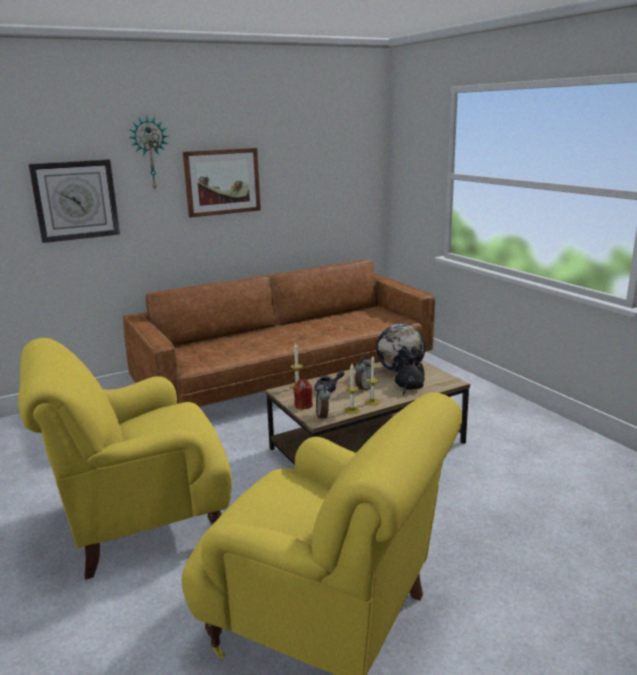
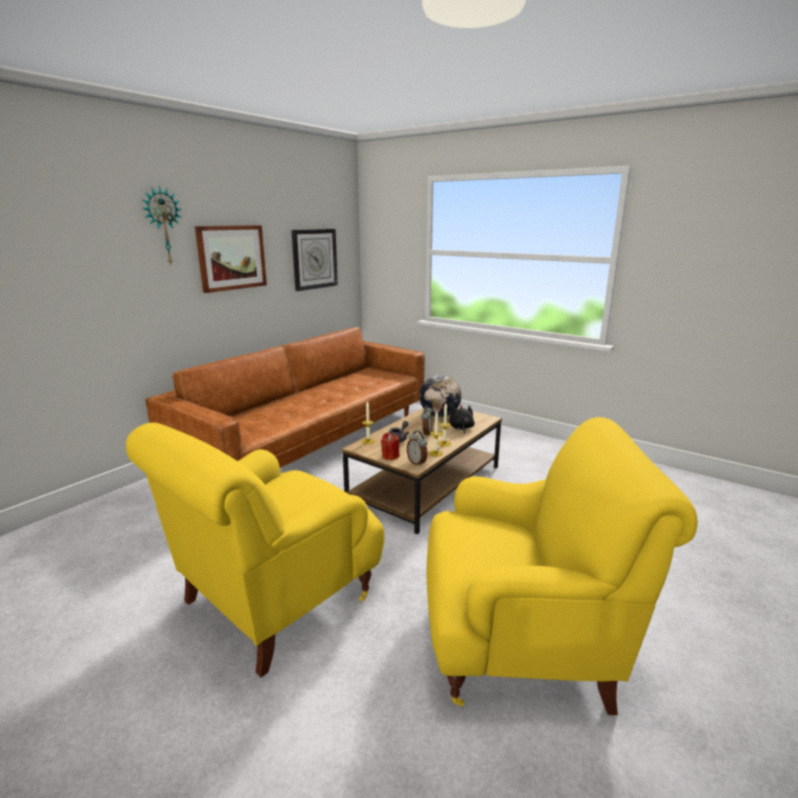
camera: 25 degrees left, 0 degrees up
wall clock [29,159,120,243] -> wall clock moved to [291,229,338,291]

